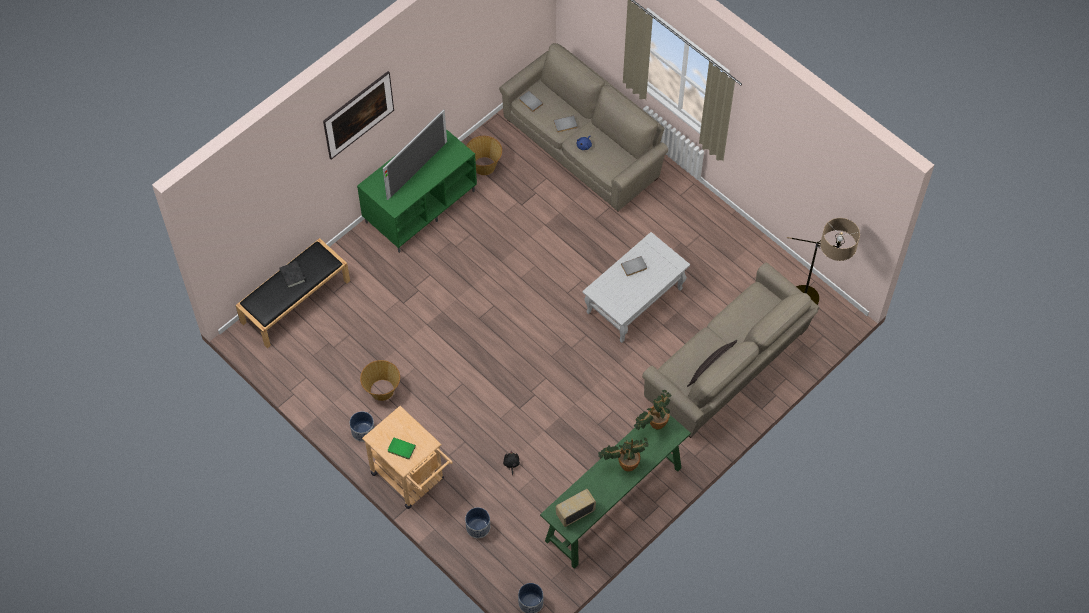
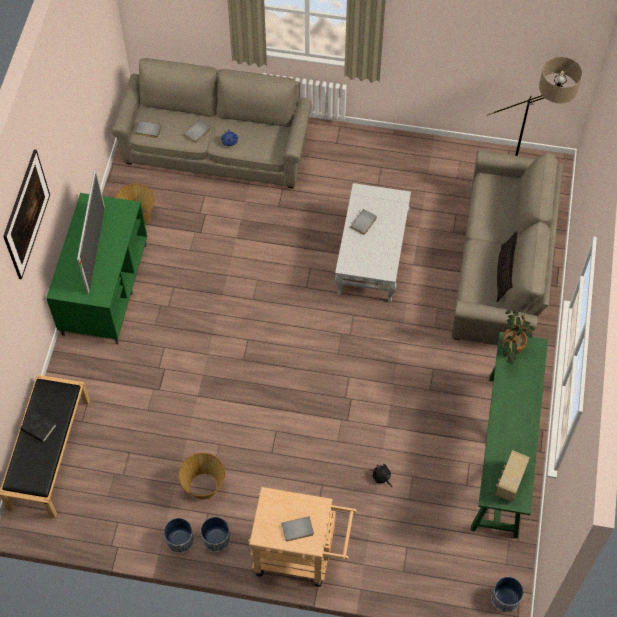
camera: 35 degrees left, 0 degrees up
green book [388,437,416,459] -> grey book [281,516,314,541]
planter [465,507,490,538] -> planter moved to [164,518,194,553]
potted plant [598,438,649,472] -> none

